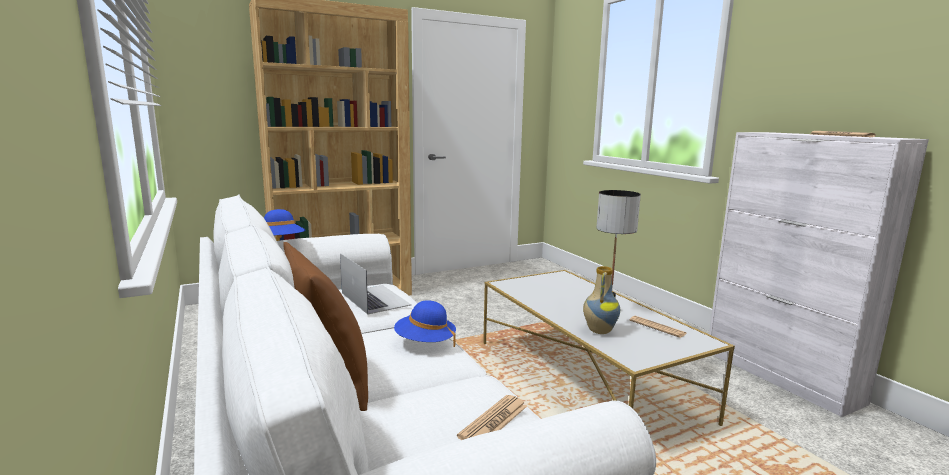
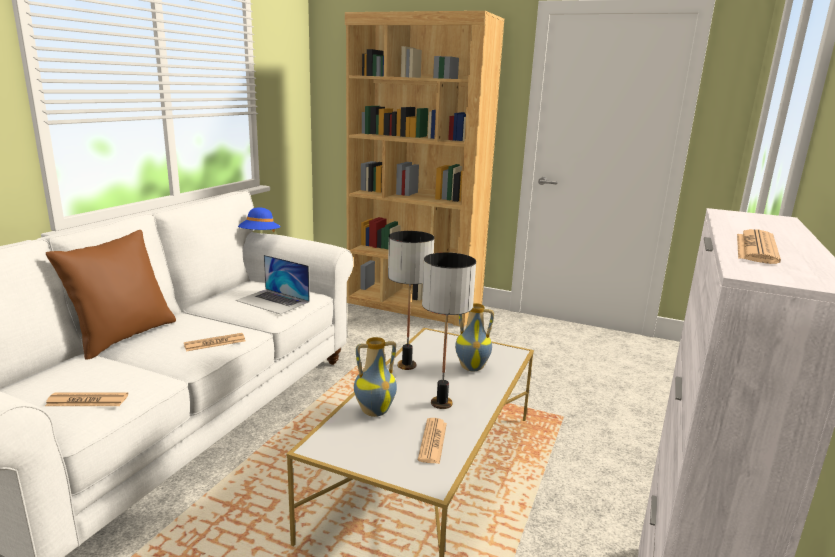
camera: 50 degrees right, 5 degrees up
laptop [340,253,411,315] -> laptop turned 105 degrees clockwise [236,255,310,315]
blue hat [394,300,456,347] -> newspaper [184,333,245,351]
none -> table lamp [388,231,434,370]
none -> vase [455,303,494,371]

